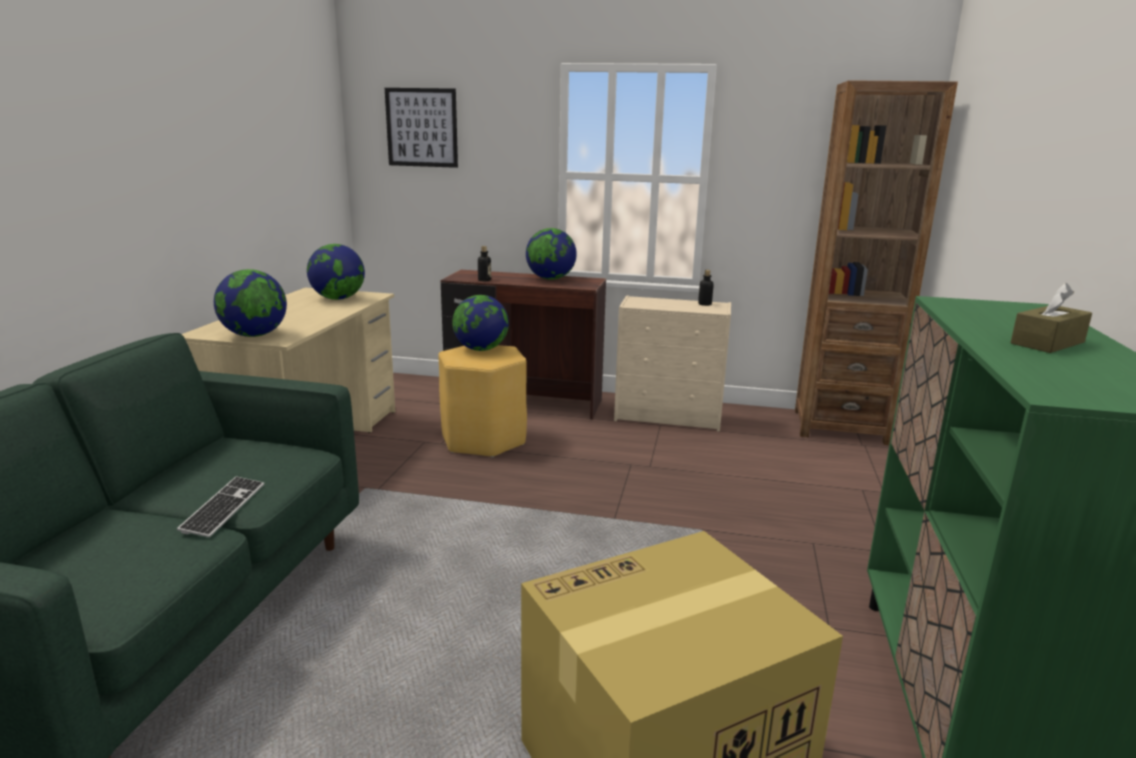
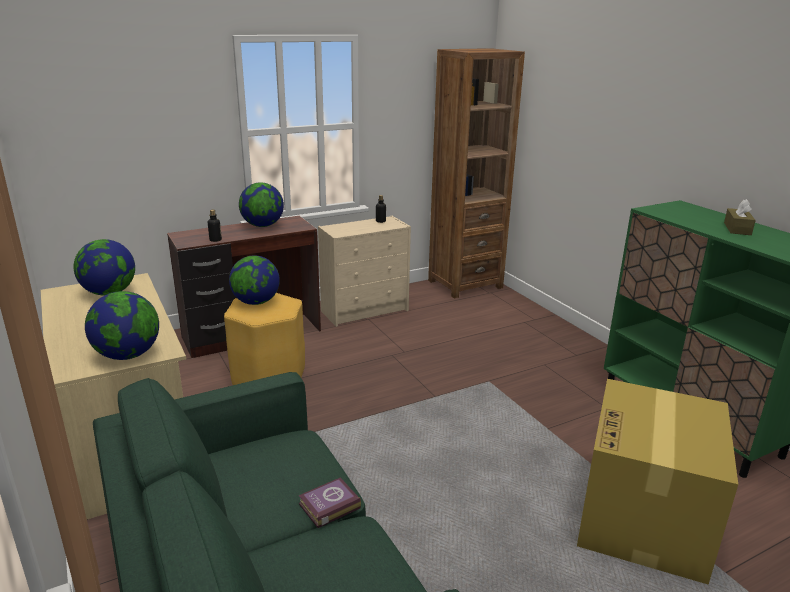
camera: 40 degrees left, 5 degrees up
keyboard [177,476,264,537] -> book [298,477,361,528]
picture [385,88,458,168] -> none

